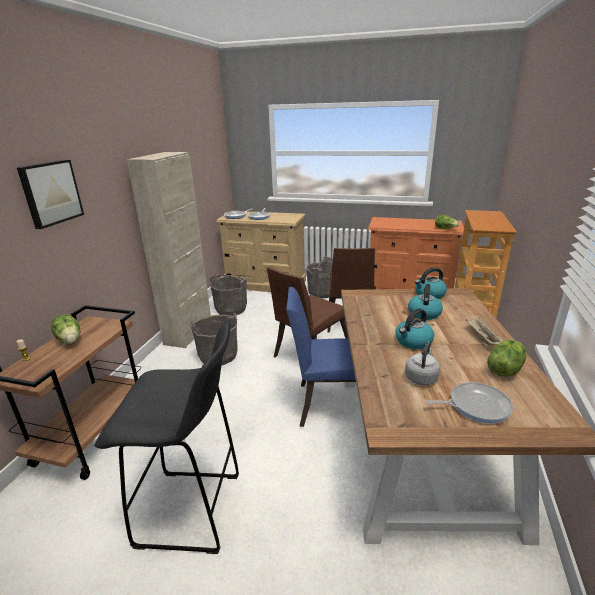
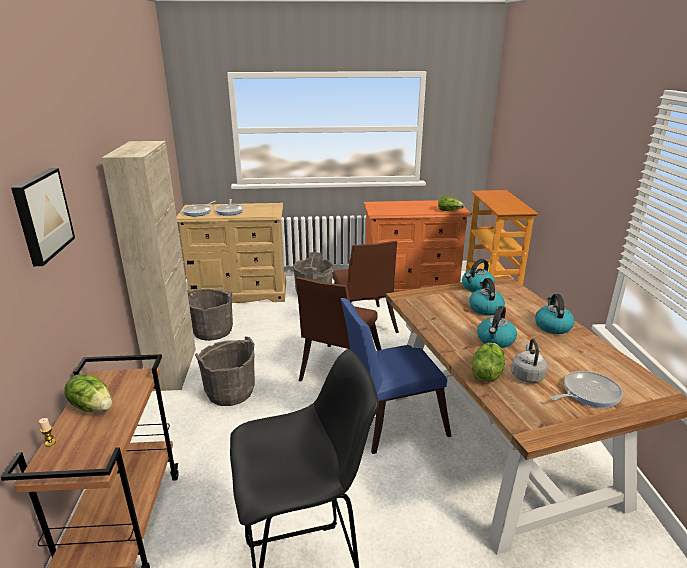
camera: 20 degrees left, 0 degrees up
beige tray [466,317,503,345] -> kettle [535,294,575,334]
lettuce [487,340,526,377] -> lettuce moved to [472,343,505,382]

